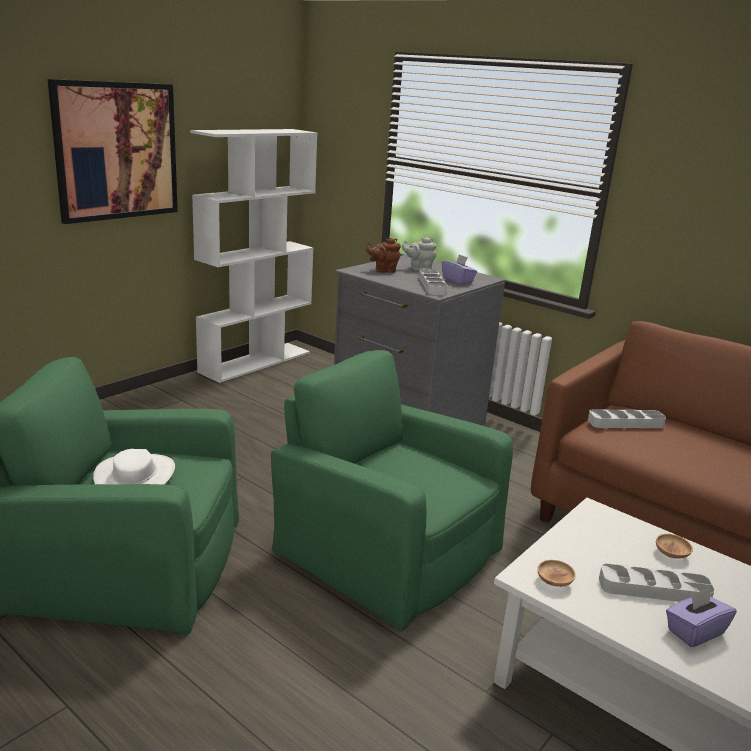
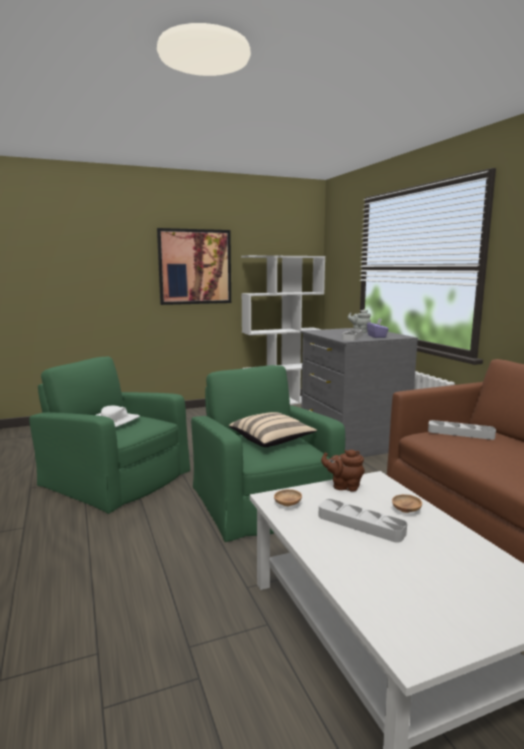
camera: 30 degrees right, 10 degrees down
brown teapot [366,238,401,273] -> brown teapot moved to [321,449,365,492]
purple tissue box [666,588,737,647] -> none
none -> beige pillow [229,412,317,447]

